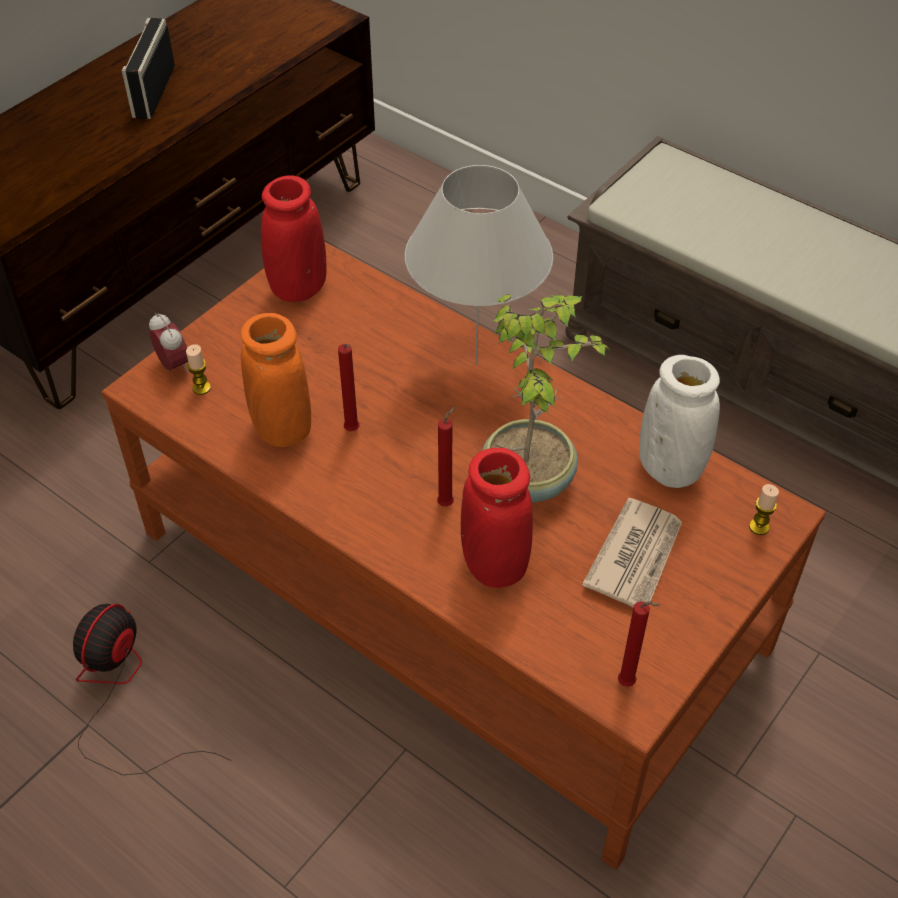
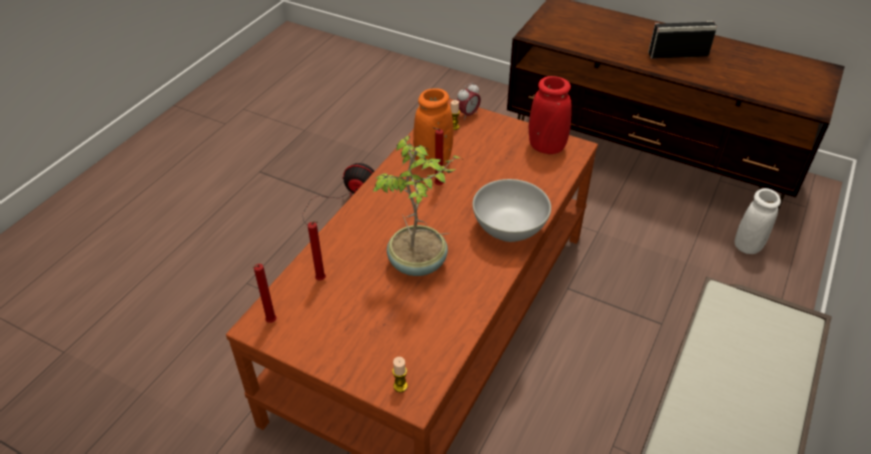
camera: 80 degrees right, 5 degrees down
white table lamp [405,165,553,365] -> white bowl [472,179,551,242]
red candle [437,406,456,506] -> red candle moved to [308,221,326,281]
red vase [461,448,533,588] -> none
newspaper [582,498,682,608] -> none
white vase [640,355,720,488] -> white vase moved to [734,188,781,254]

